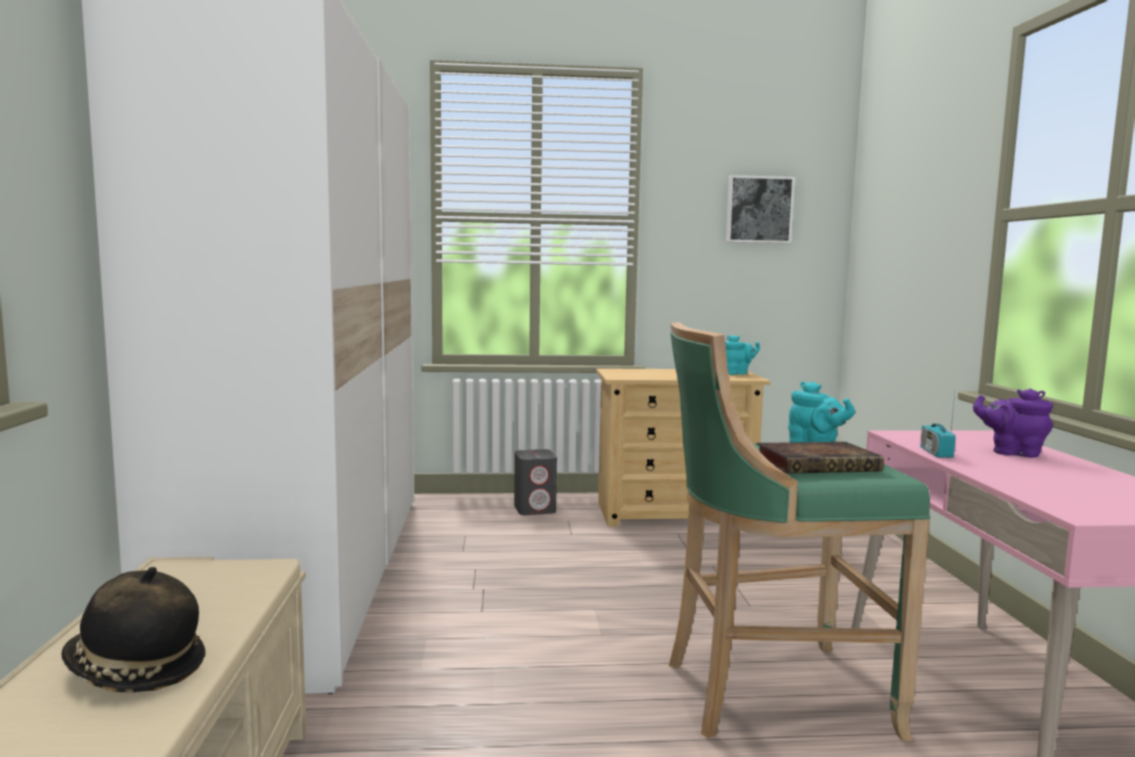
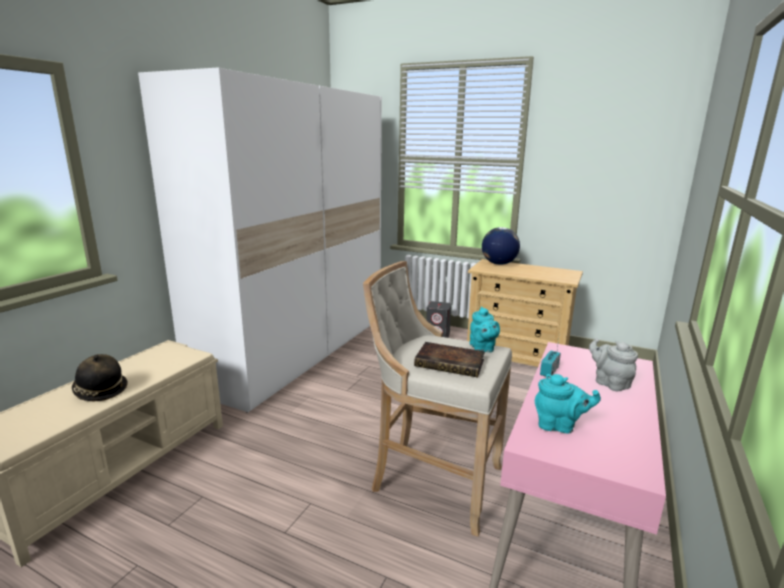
camera: 30 degrees right, 10 degrees up
green stool [669,322,930,741] -> beige stool [363,261,512,537]
turquoise teapot [725,335,760,375] -> turquoise teapot moved to [535,374,601,433]
picture [726,175,795,243] -> none
purple teapot [973,389,1053,458] -> grey teapot [589,338,638,391]
none -> globe [482,227,520,265]

